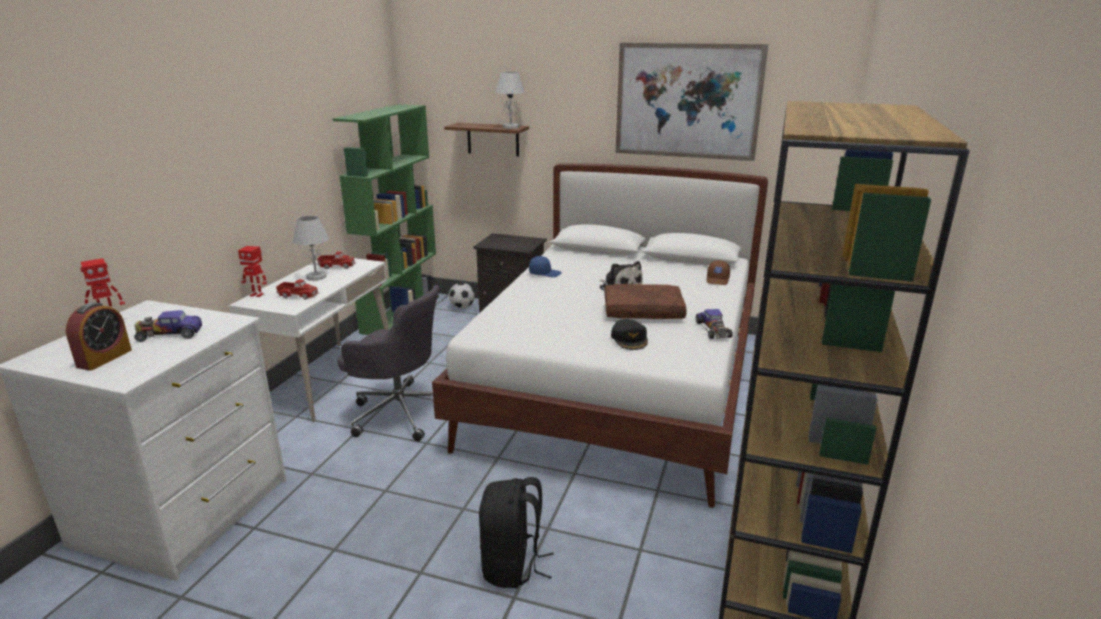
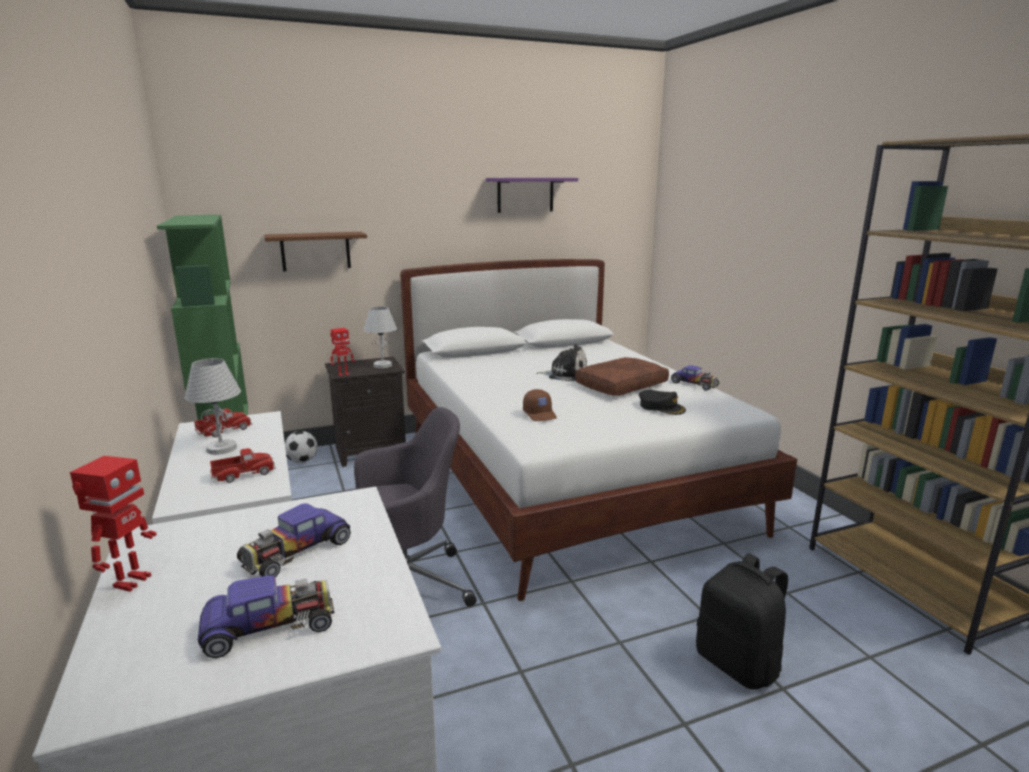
camera: 40 degrees left, 5 degrees down
alarm clock [66,302,132,371] -> toy car [198,575,335,658]
toy robot [238,246,267,297] -> toy robot moved to [330,328,355,376]
white table lamp [495,72,525,129] -> white table lamp moved to [364,306,397,368]
blue cap [529,256,562,277] -> none
picture [616,43,768,161] -> purple shelf [486,178,578,213]
brown cap [707,260,730,285] -> brown cap moved to [523,389,557,421]

